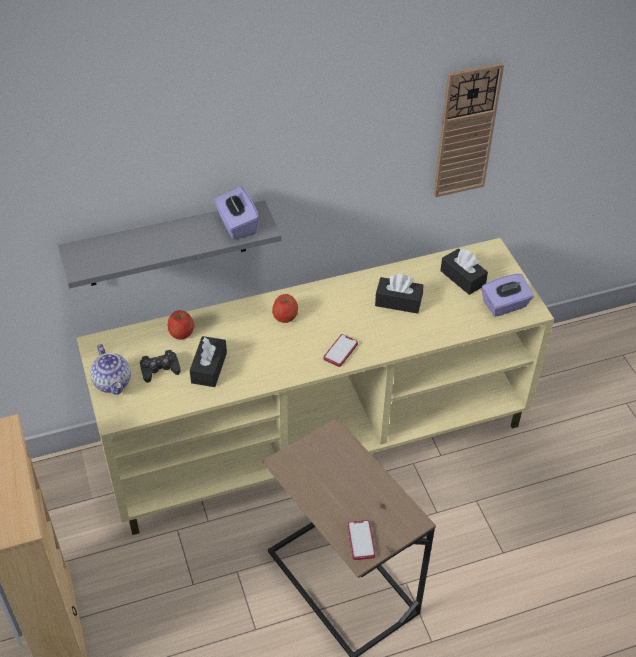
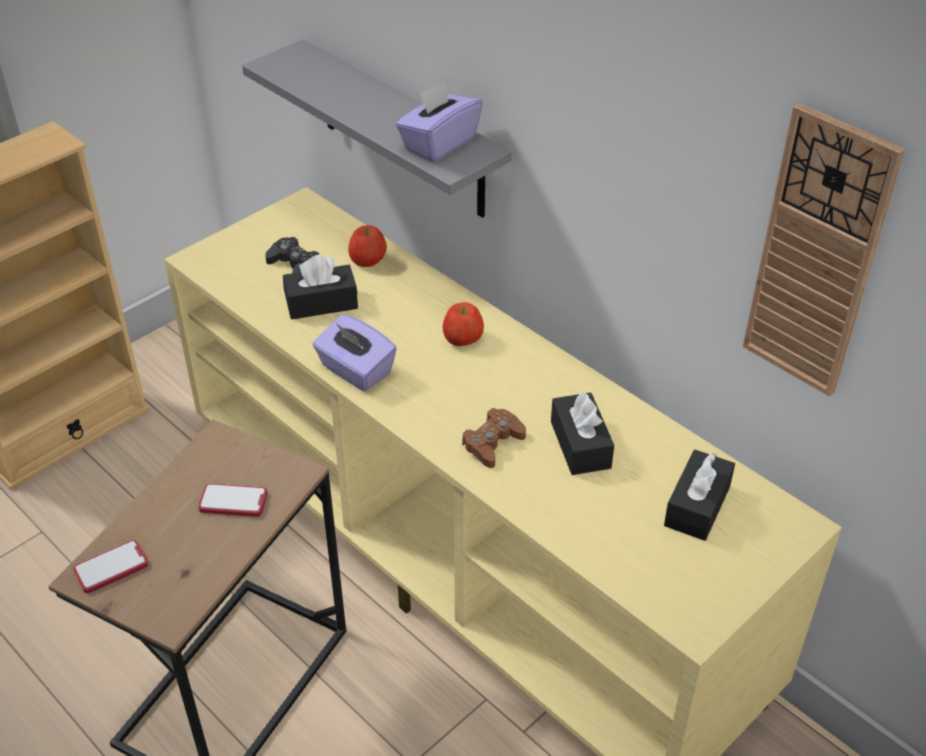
camera: 65 degrees right, 5 degrees down
teapot [90,344,131,395] -> none
phone [324,334,358,367] -> phone moved to [198,483,267,517]
purple tissue box [482,274,534,317] -> purple tissue box moved to [312,314,397,391]
none -> brown game controller [462,408,526,468]

